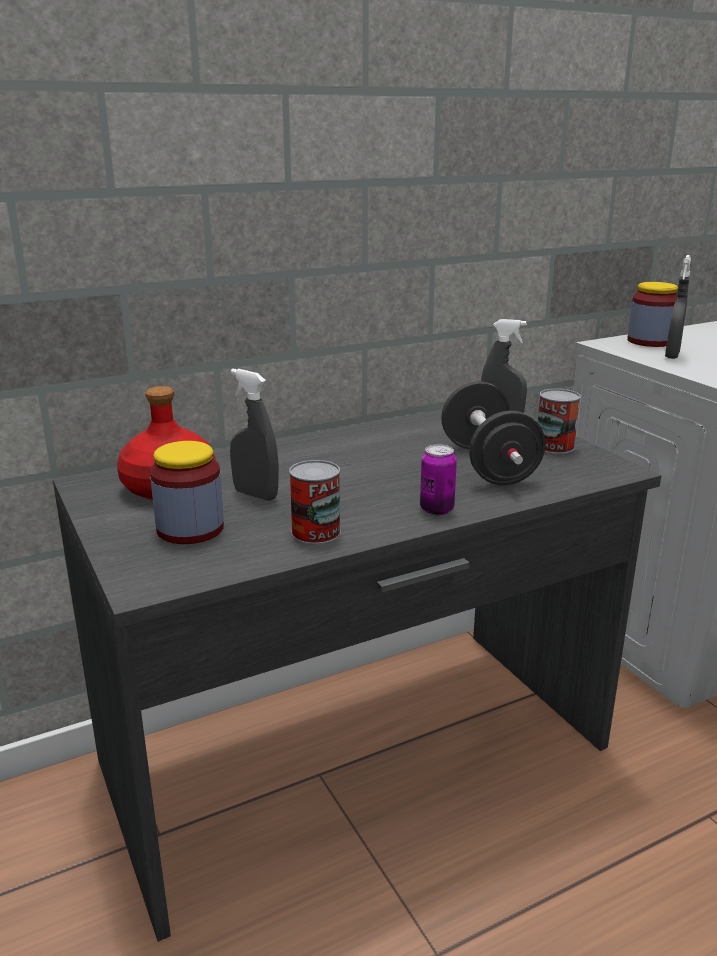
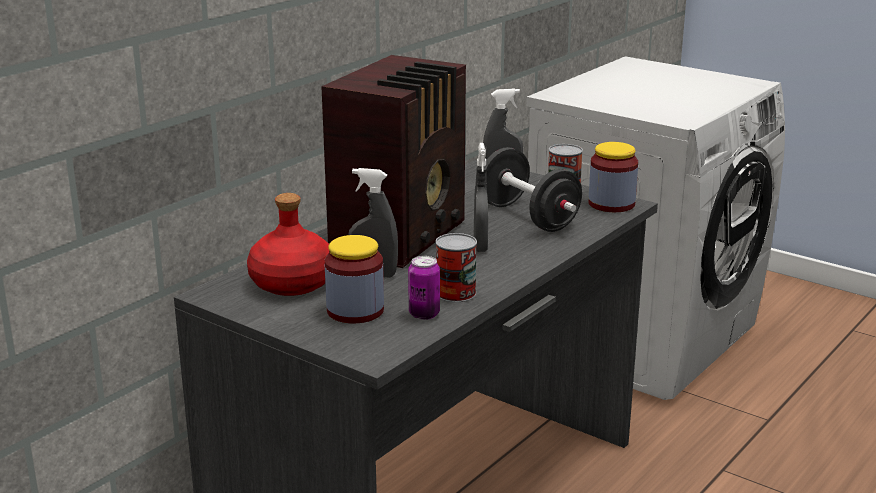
camera: 25 degrees left, 0 degrees up
can [420,445,457,516] -> can moved to [408,256,440,320]
jar [627,282,678,347] -> jar moved to [588,142,638,212]
grey spray bottle [665,255,691,359] -> grey spray bottle moved to [473,143,488,252]
none -> radio [322,55,466,268]

